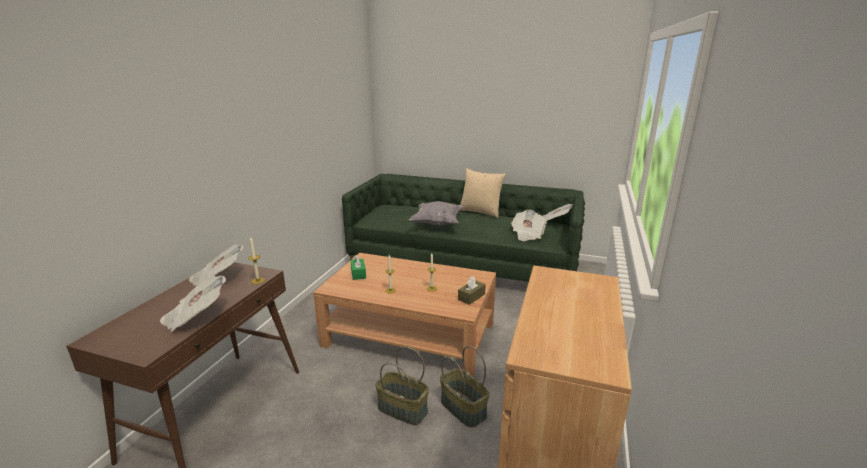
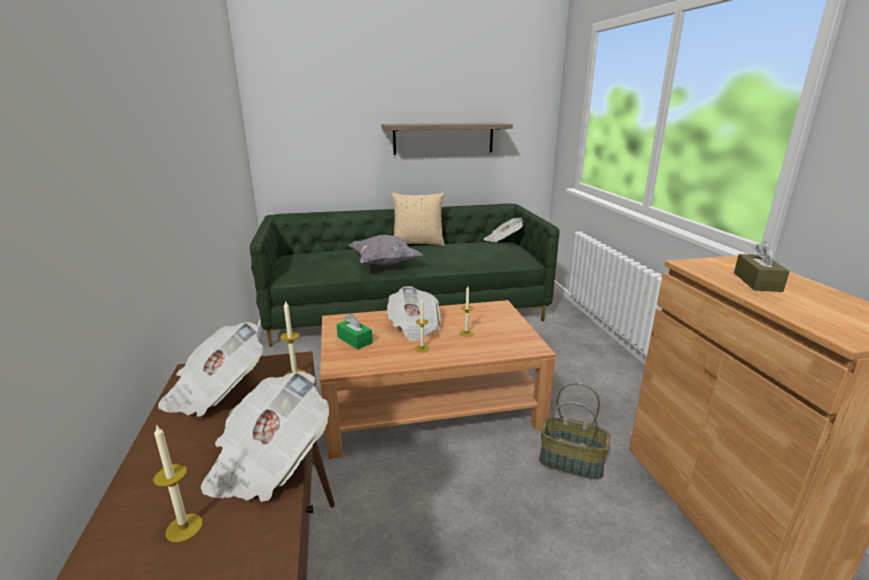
camera: 30 degrees left, 0 degrees up
basket [375,347,429,425] -> none
brown tissue box [458,276,486,305] -> brown tissue box moved to [734,241,790,292]
newspaper [511,210,547,241] -> newspaper moved to [386,286,441,341]
none -> candle [153,424,203,542]
none -> shelf [382,123,513,155]

